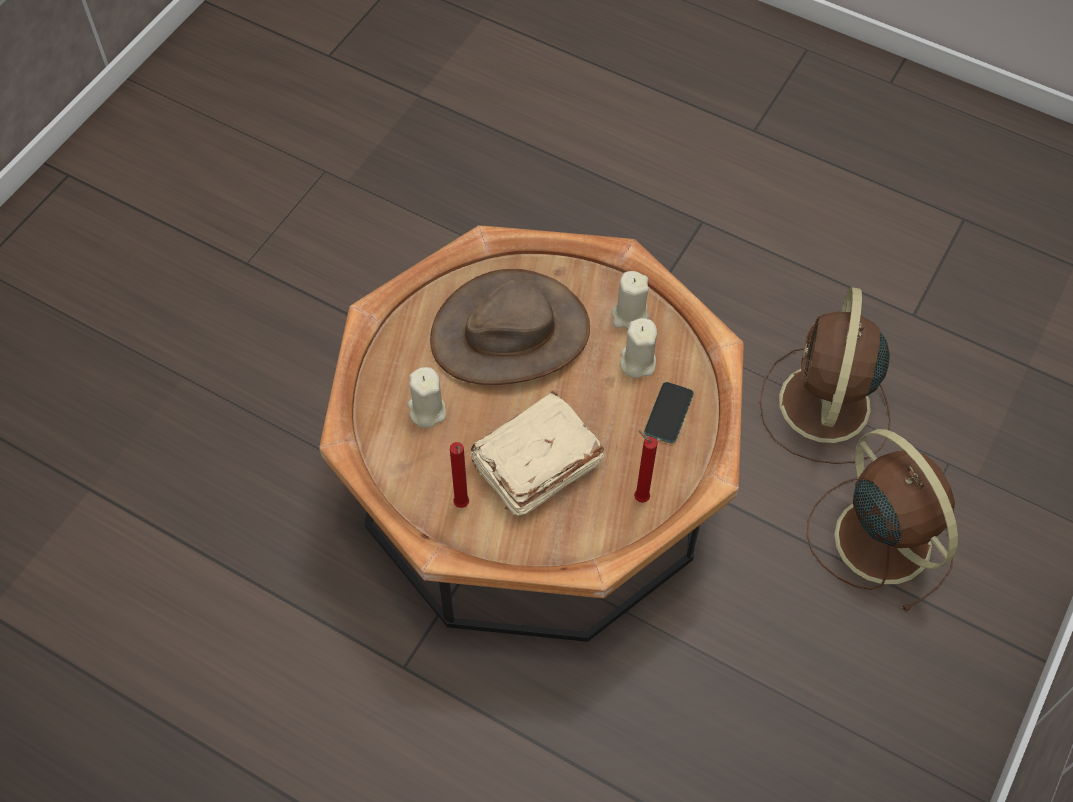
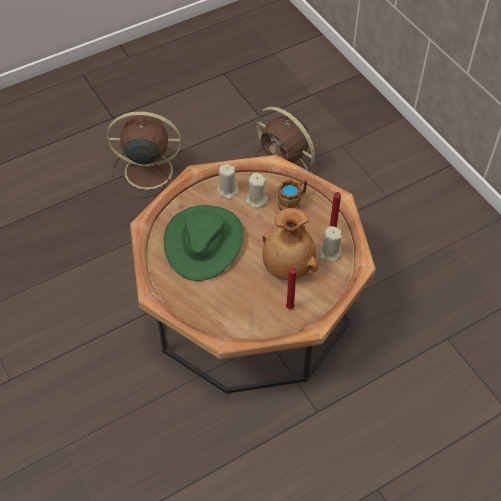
camera: 60 degrees left, 5 degrees down
beige candle [408,367,446,428] -> beige candle moved to [319,226,342,262]
brown hat [430,269,590,385] -> green hat [164,205,244,281]
beige book [470,391,604,516] -> brown vase [262,208,318,280]
phone [644,382,694,444] -> mug [278,180,307,211]
brown fan [807,429,958,612] -> brown fan moved to [107,111,184,198]

